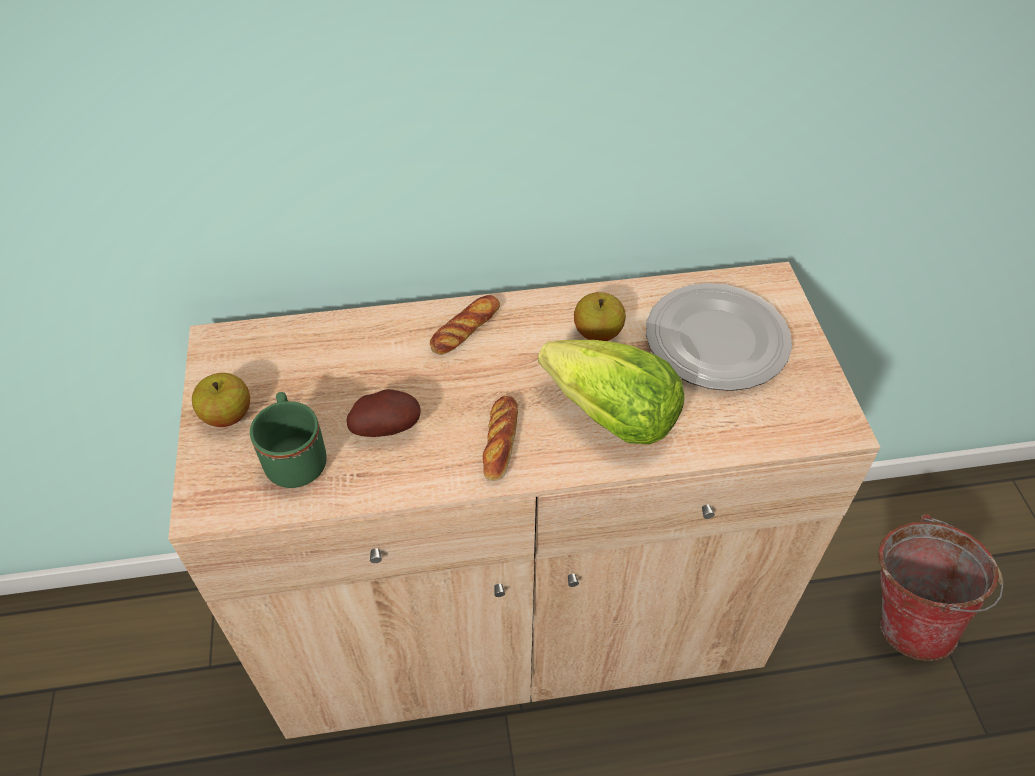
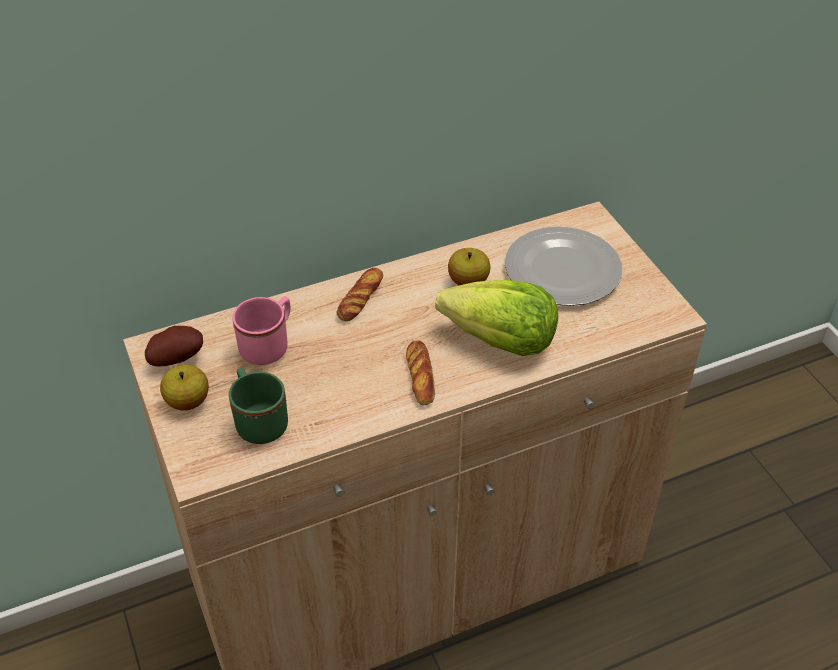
camera: 15 degrees left, 5 degrees down
potato [346,389,421,437] -> potato moved to [145,326,203,367]
bucket [878,514,1003,661] -> none
none -> pink mug [232,296,290,365]

